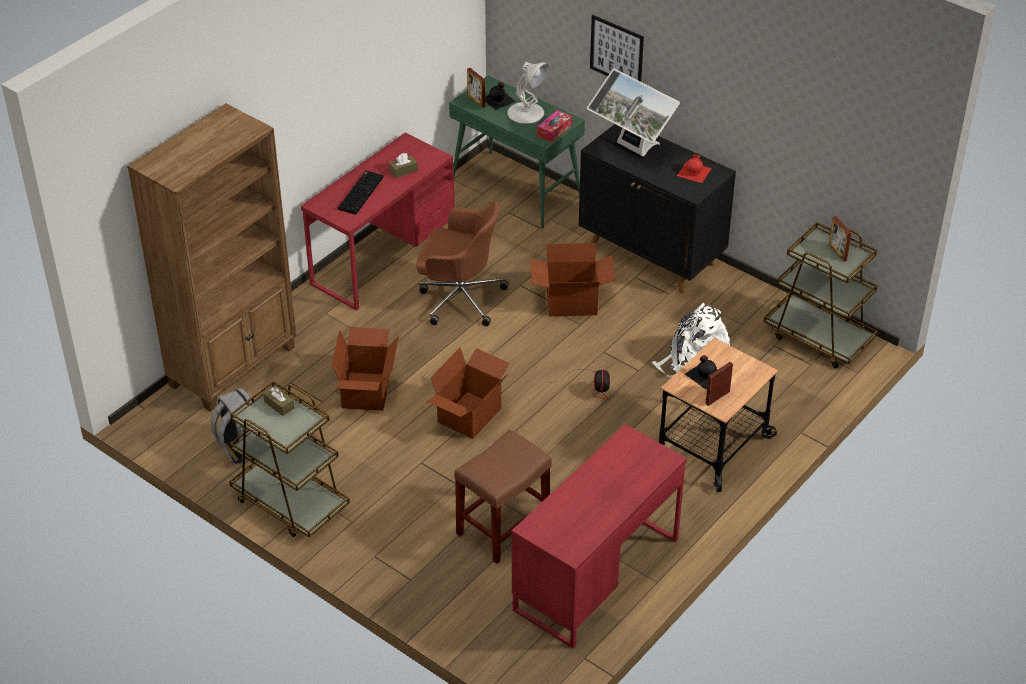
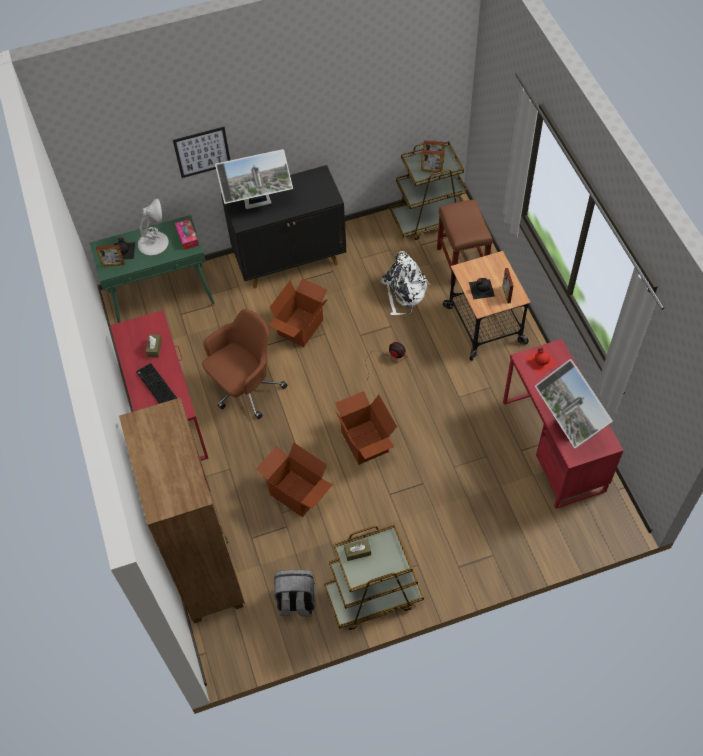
camera: 55 degrees left, 15 degrees up
brown stool [454,429,552,564] -> brown stool moved to [437,199,493,286]
red bottle [677,153,712,183] -> red bottle moved to [525,348,557,375]
none -> picture frame [421,150,444,172]
none -> monitor [535,359,613,449]

